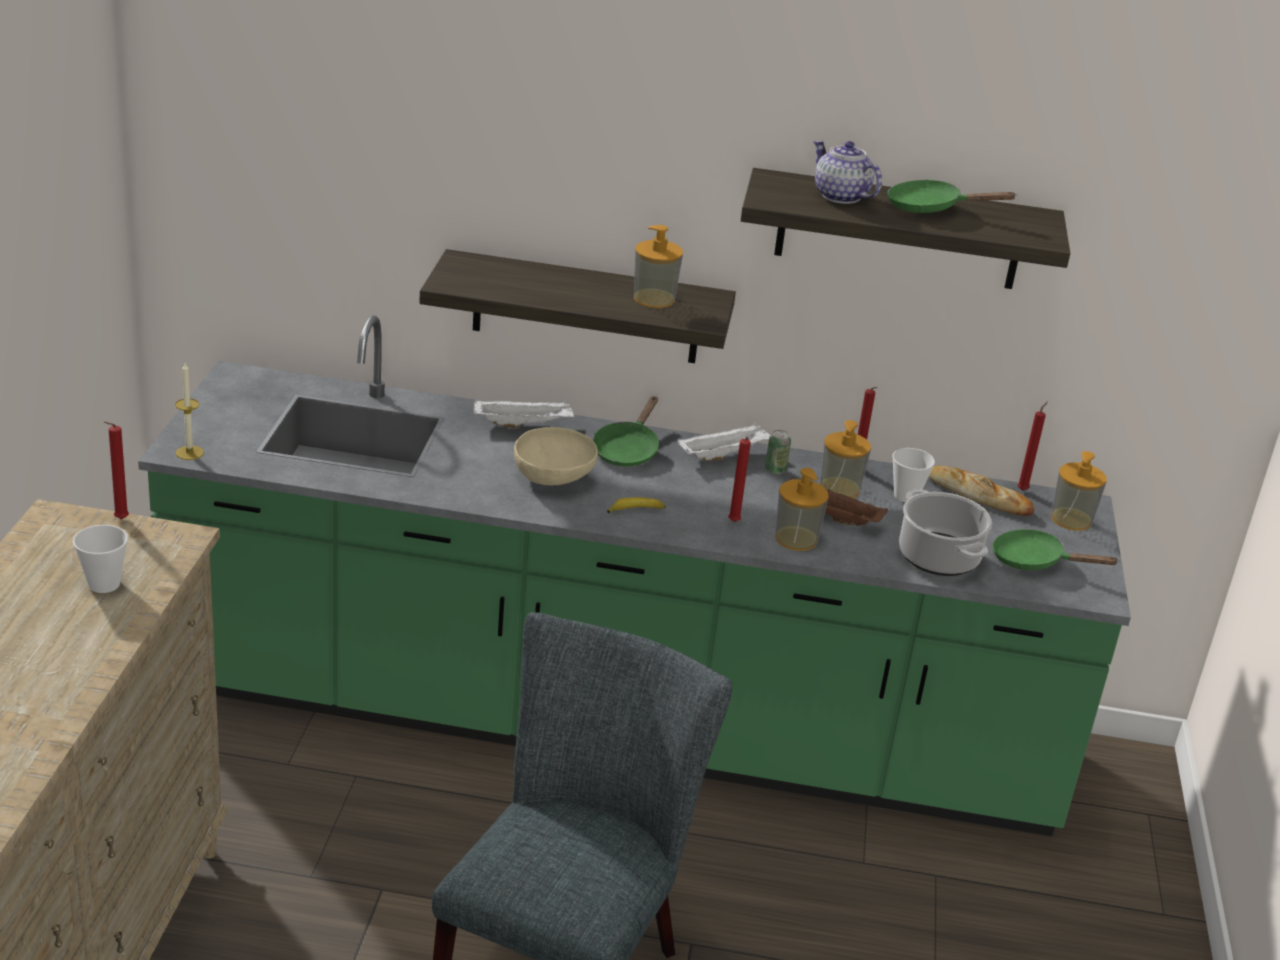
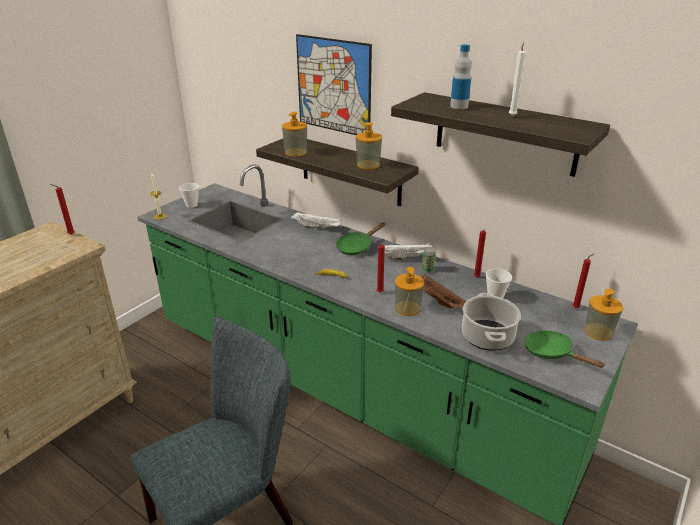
camera: 30 degrees right, 0 degrees up
cup [73,525,128,593] -> cup moved to [179,183,199,208]
beige bowl [514,427,598,485] -> none
teapot [813,140,882,204] -> bottle [450,44,472,109]
soap dispenser [820,420,871,498] -> soap dispenser moved to [282,112,307,156]
green frying pan [887,179,1017,213] -> white candle [509,43,526,116]
bread [929,466,1035,516] -> none
none -> picture [296,34,372,135]

